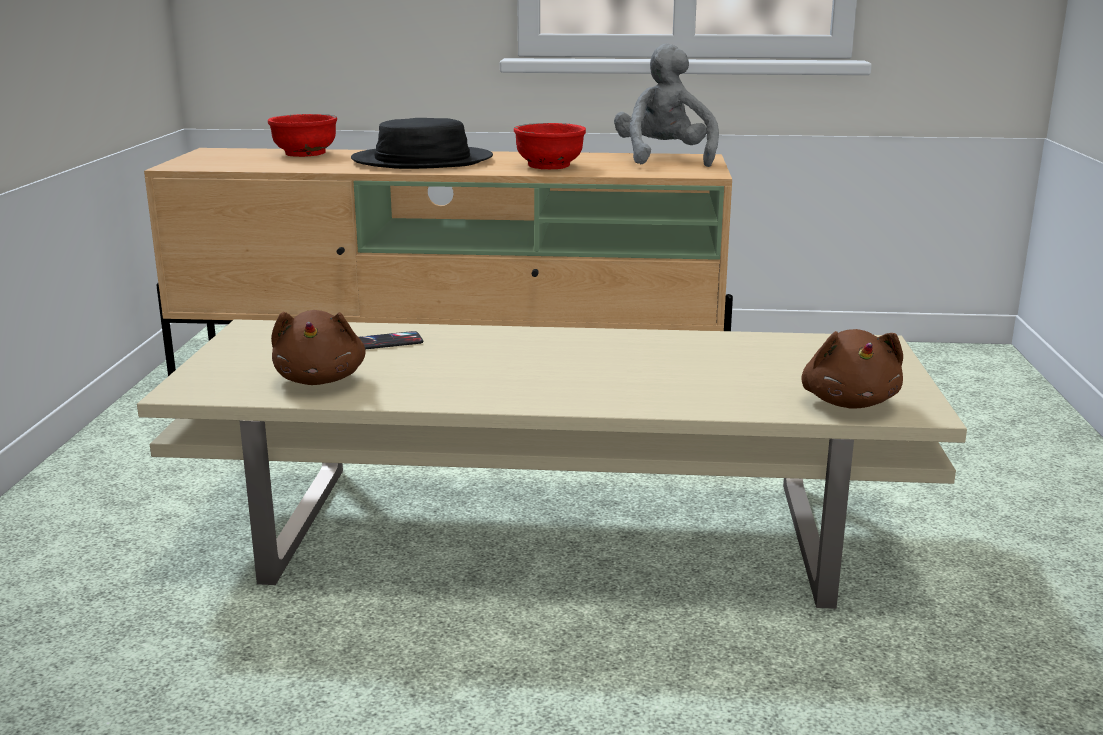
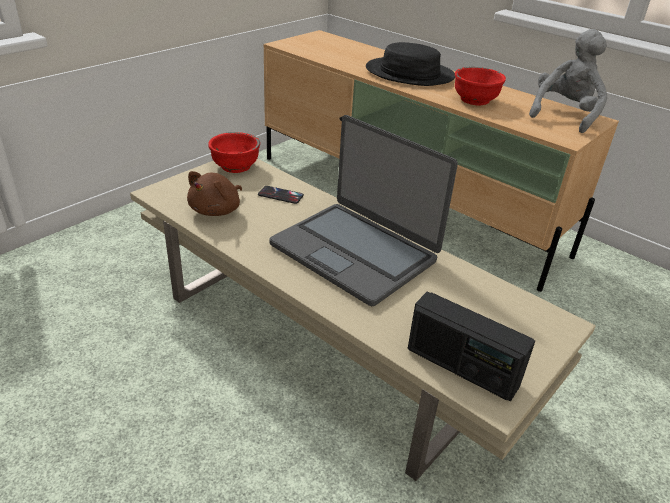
camera: 35 degrees right, 15 degrees up
red bowl [268,114,337,157] -> red bowl moved to [208,132,260,173]
brown plush toy [801,329,903,409] -> radio [408,292,535,401]
none -> laptop [270,115,458,306]

